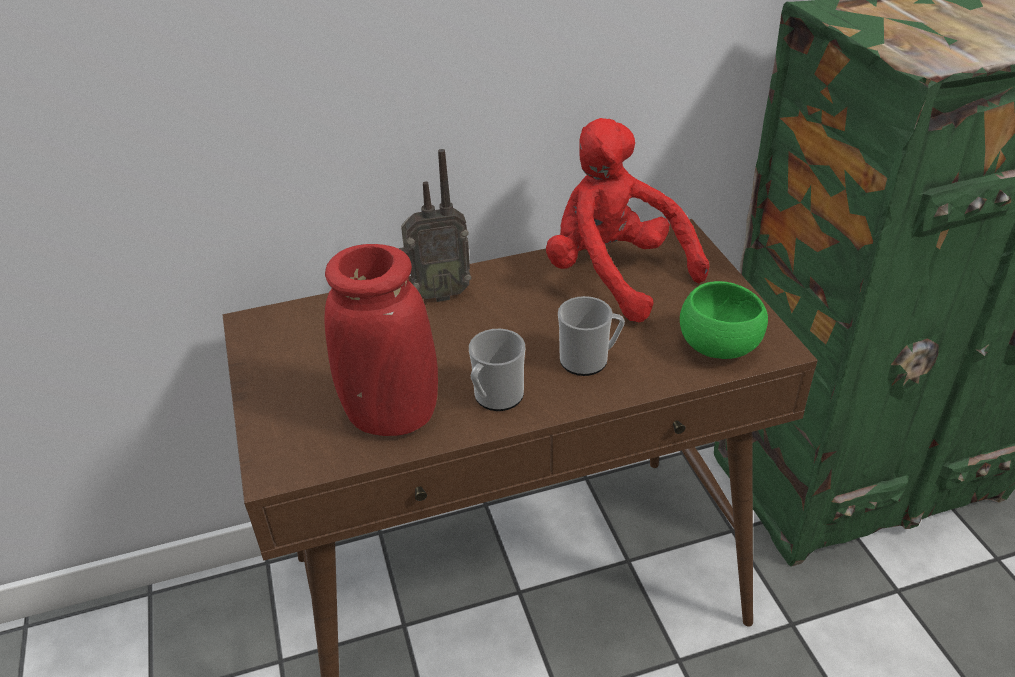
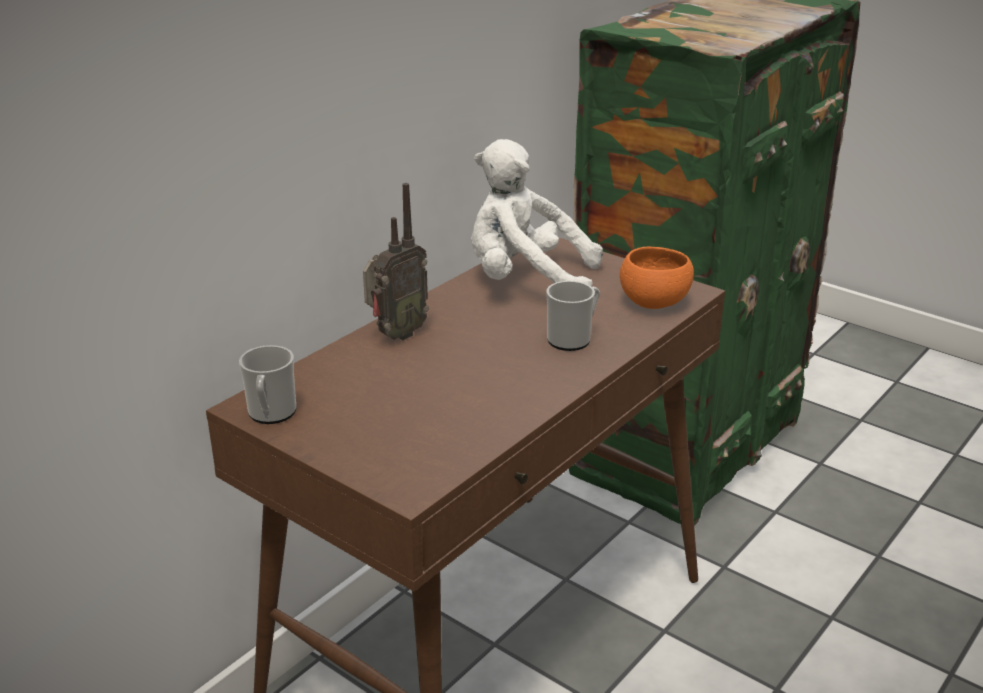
camera: 35 degrees left, 10 degrees down
red vase [324,244,438,436] -> none
mug [469,329,525,411] -> mug moved to [239,345,296,424]
red plush toy [546,118,709,322] -> white plush toy [471,139,603,287]
green bowl [680,281,768,359] -> orange bowl [620,246,694,309]

